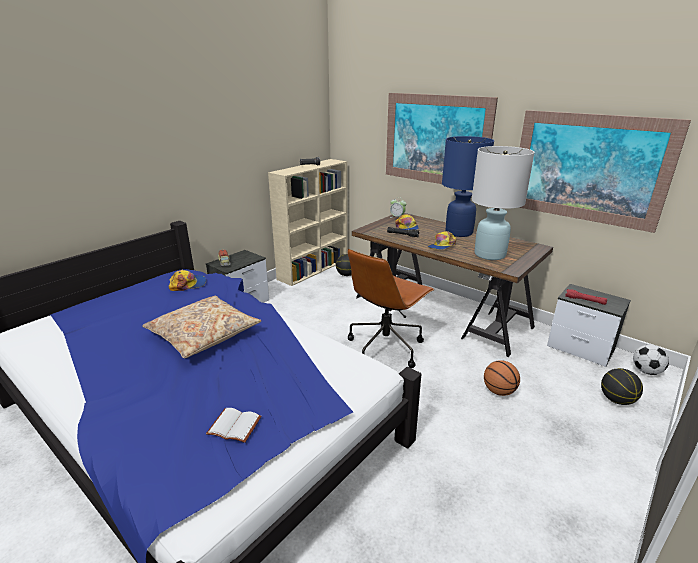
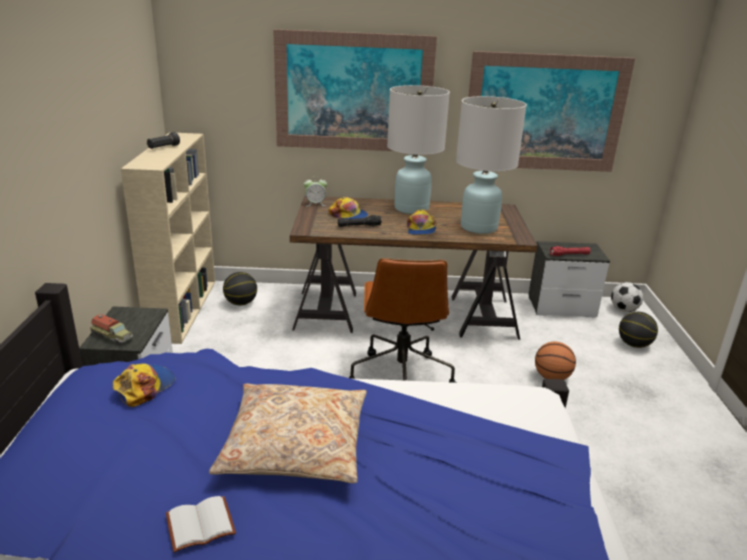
camera: 40 degrees left, 0 degrees up
white book [206,408,261,443] -> white book moved to [166,496,236,553]
blue table lamp [442,136,494,237] -> white table lamp [387,85,450,214]

